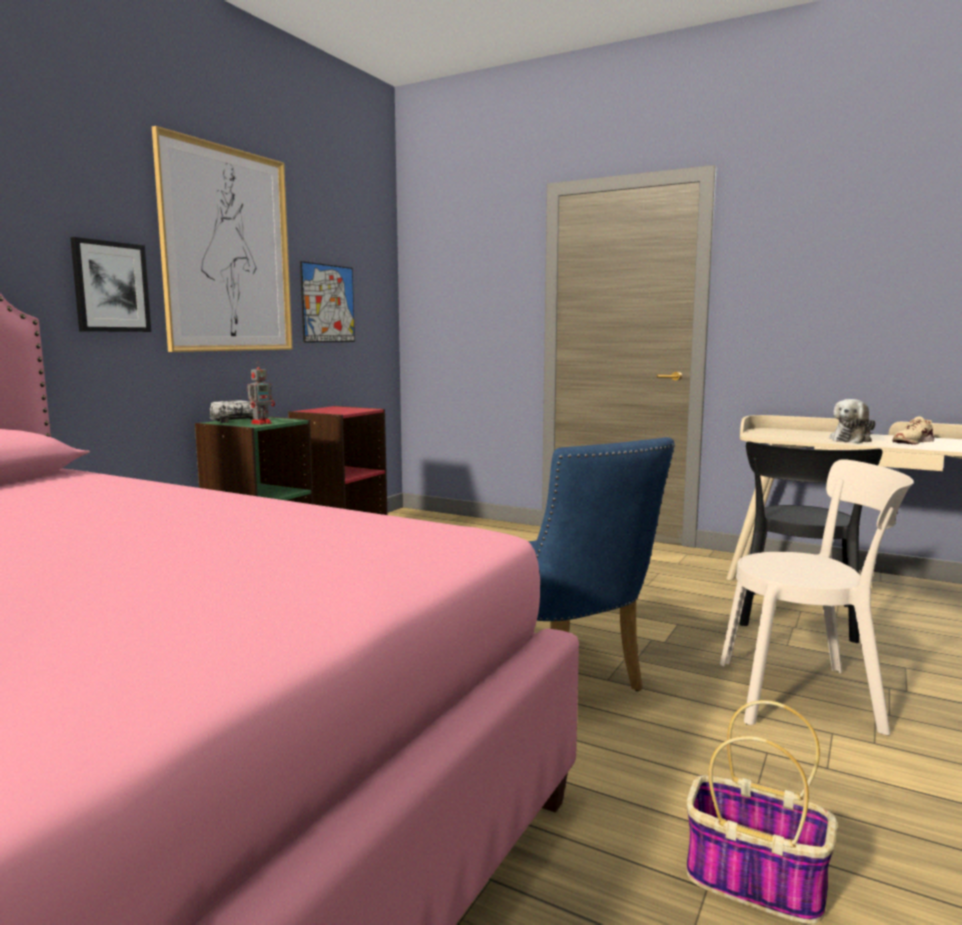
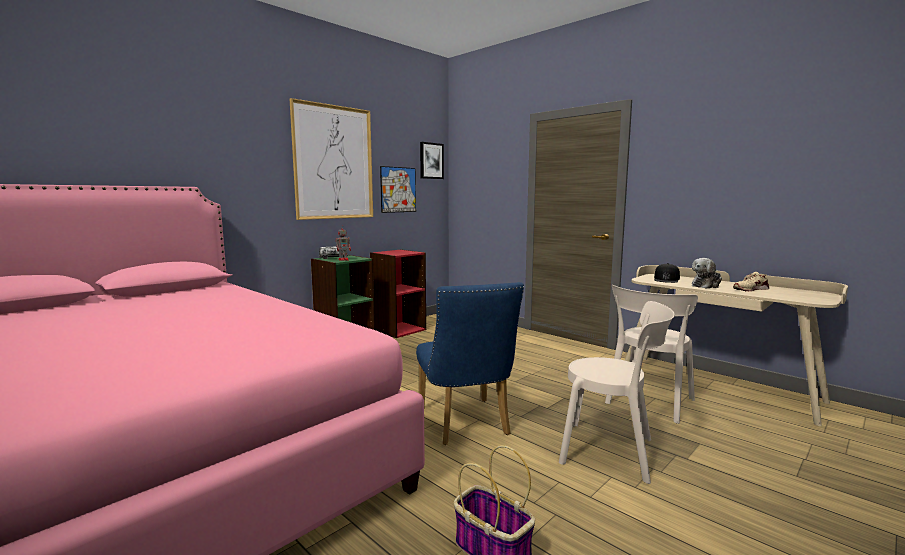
camera: 15 degrees right, 0 degrees up
picture [70,237,151,332] -> picture moved to [420,142,444,179]
black chair [740,441,882,643] -> beige chair [605,285,698,424]
none -> black cap [654,263,680,283]

